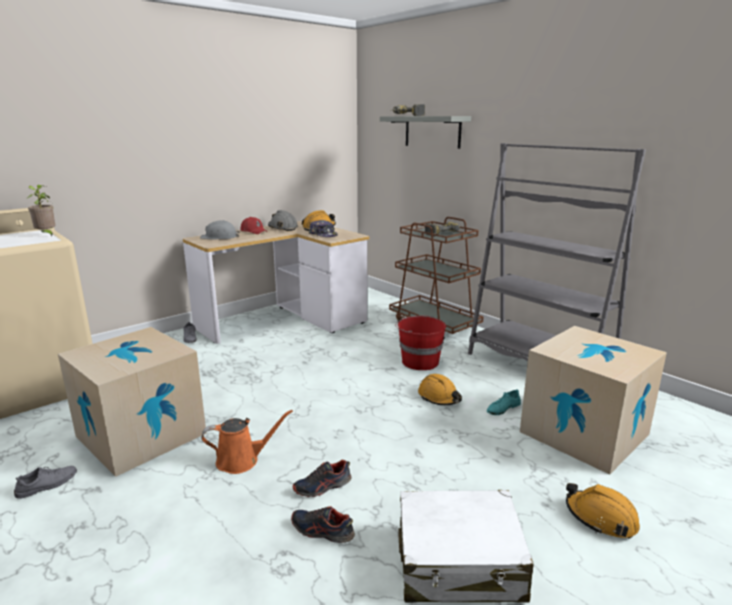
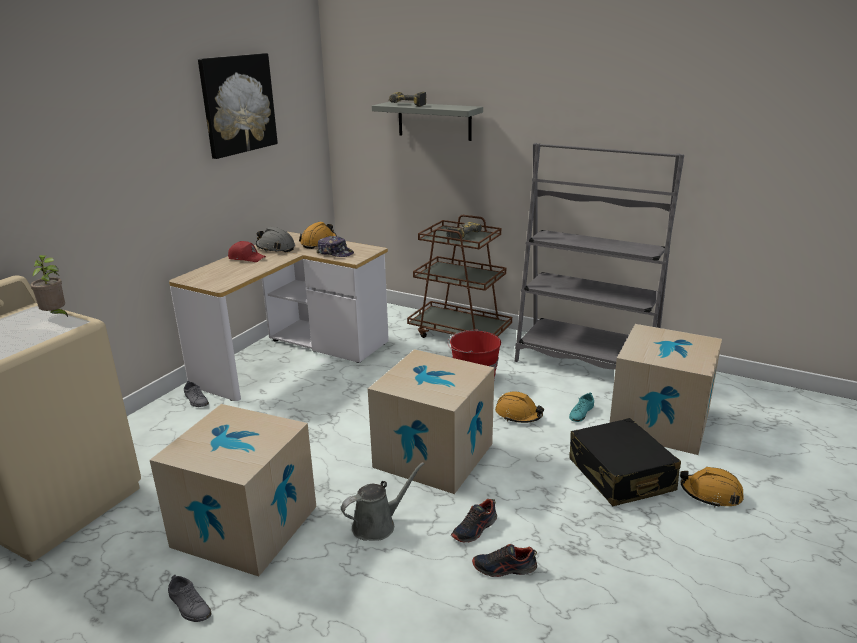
camera: 20 degrees left, 5 degrees up
grey shoe [14,466,77,499] -> grey shoe turned 105 degrees clockwise [168,575,212,622]
grey hard hat [200,220,240,240] -> none
orange watering can [201,410,293,474] -> grey watering can [341,462,424,541]
white suitcase [398,490,534,603] -> none
none -> picture [198,53,278,159]
none -> cardboard box [368,349,495,494]
none -> black suitcase [569,418,681,506]

